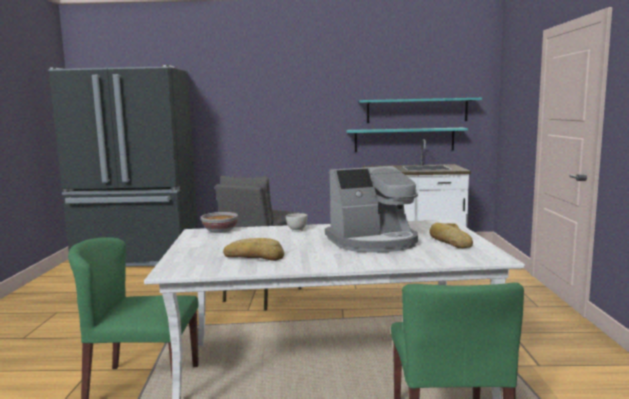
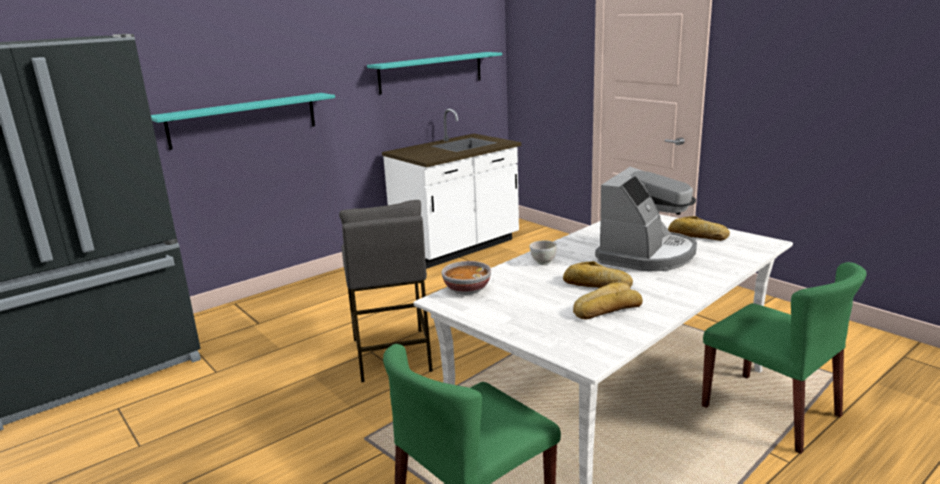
camera: 40 degrees left, 10 degrees up
turquoise shelf [346,128,468,152] -> turquoise shelf moved to [151,93,335,150]
none -> bread [563,261,633,288]

